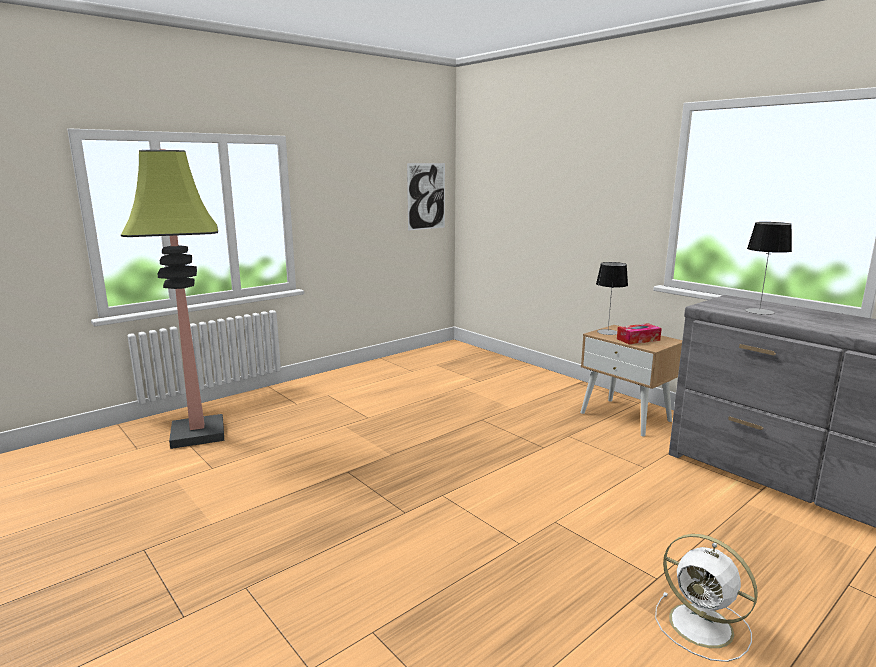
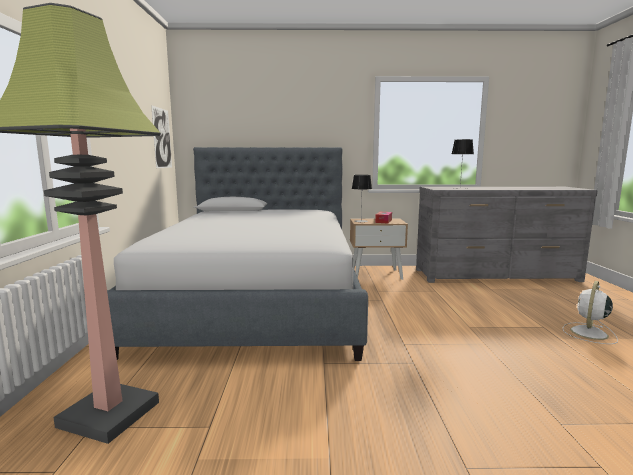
camera: 50 degrees left, 5 degrees down
white fan [655,534,758,662] -> white fan turned 135 degrees clockwise [563,281,618,344]
none -> bed [107,147,368,361]

